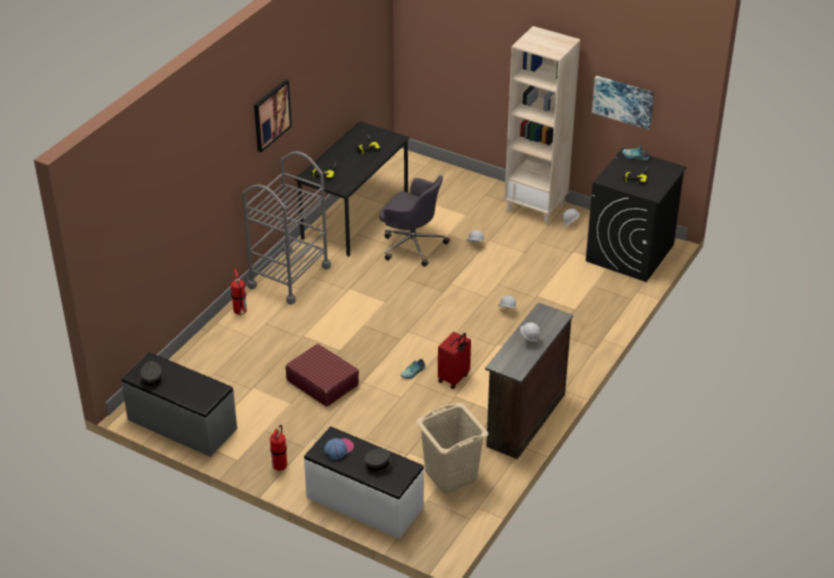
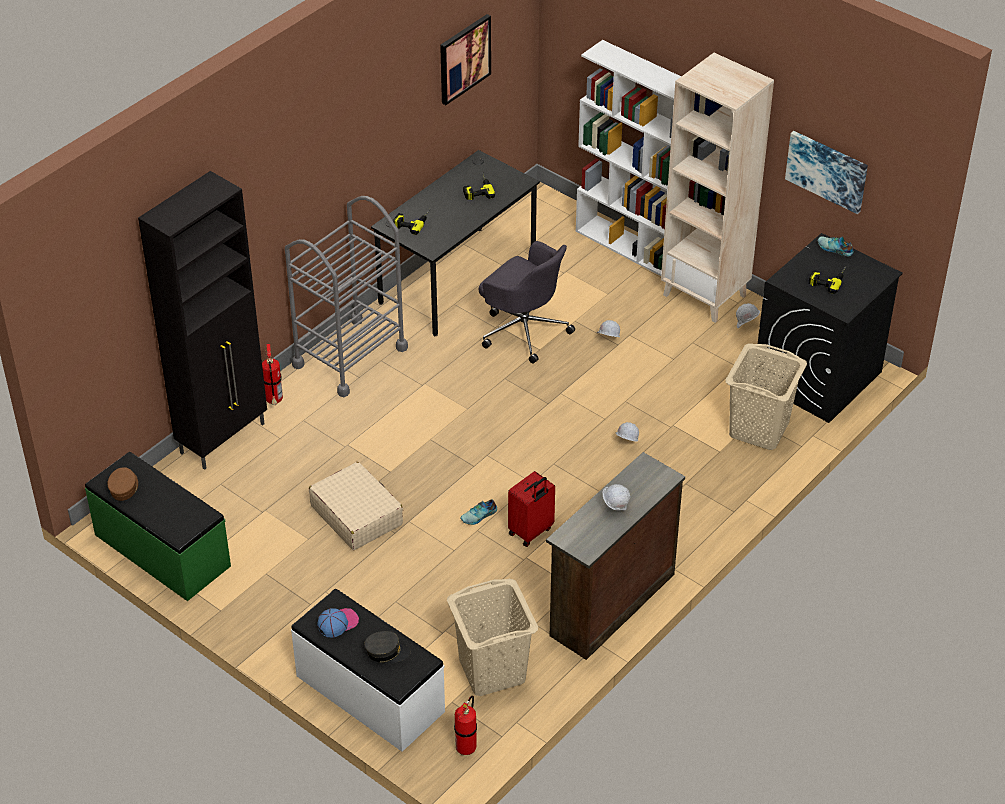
camera: 10 degrees right, 5 degrees up
grey bench [121,352,237,457] -> green bench [85,452,231,601]
grey cap [140,361,163,386] -> brown cap [107,467,138,501]
picture [254,79,292,152] -> picture moved to [440,14,491,105]
fire extinguisher [270,424,287,471] -> fire extinguisher moved to [454,695,477,755]
red suitcase [285,344,359,407] -> beige suitcase [309,462,403,550]
none -> black cabinet [138,171,267,470]
none -> white bookcase [576,40,681,276]
none -> beige laundry basket [725,343,807,450]

